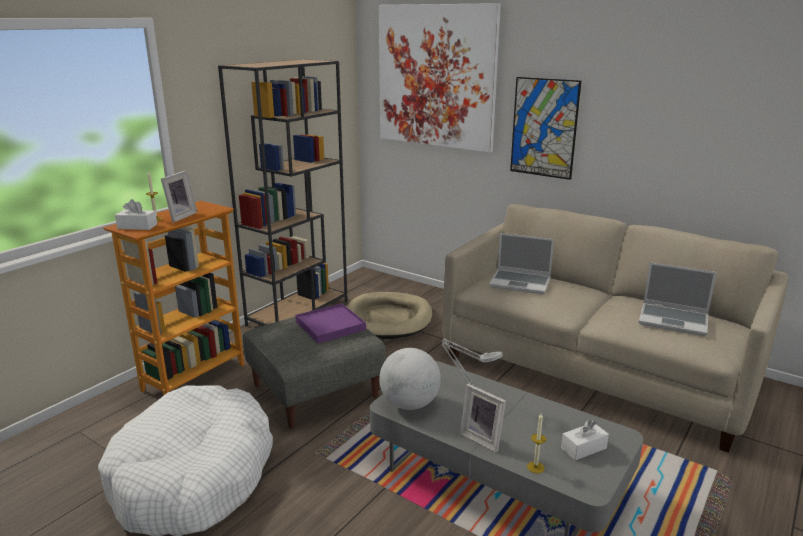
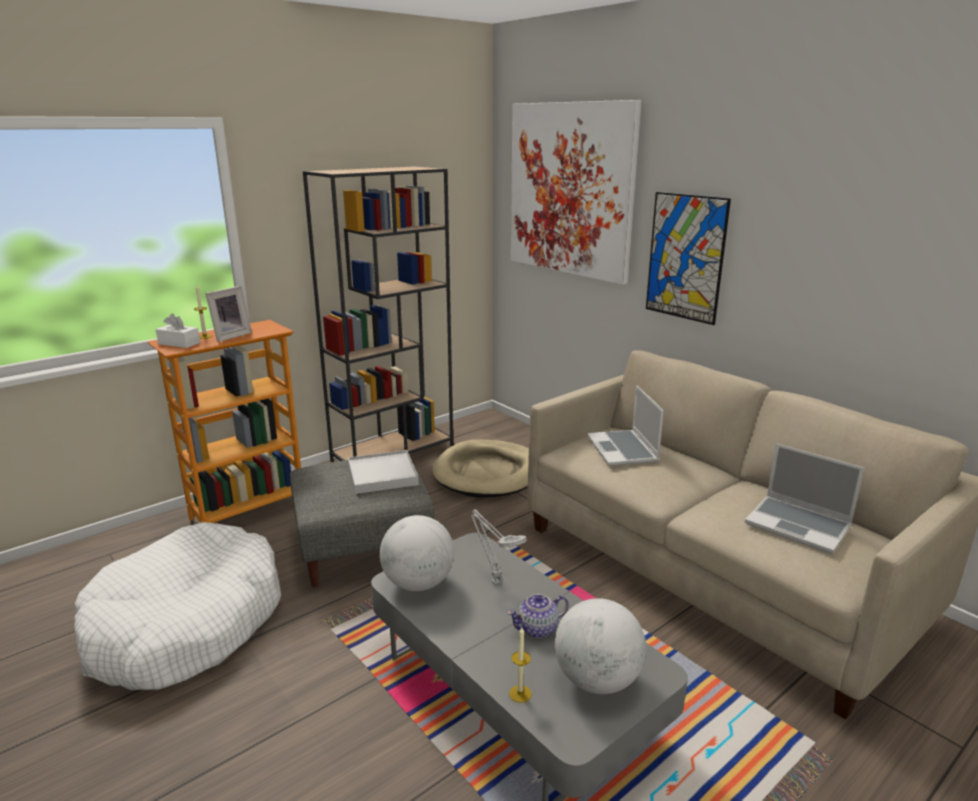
camera: 15 degrees right, 0 degrees up
purple tray [295,303,366,343] -> white tray [348,450,419,494]
picture frame [460,384,506,452] -> none
laptop [489,233,554,294] -> laptop turned 45 degrees clockwise [587,385,664,466]
white tissue box [561,420,609,460] -> globe [555,598,646,694]
none -> teapot [507,594,569,638]

